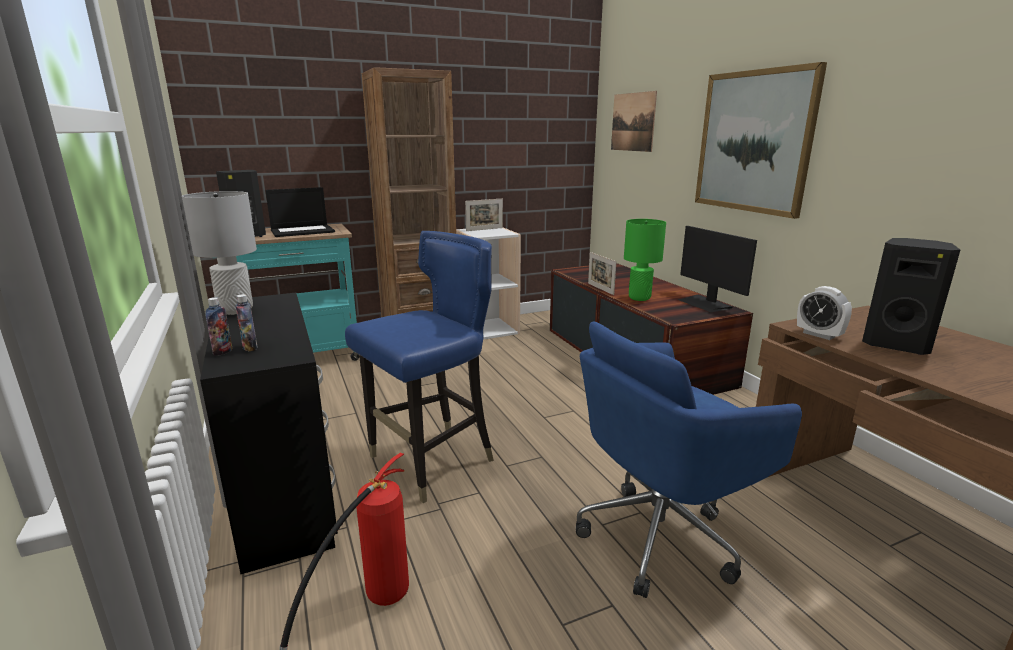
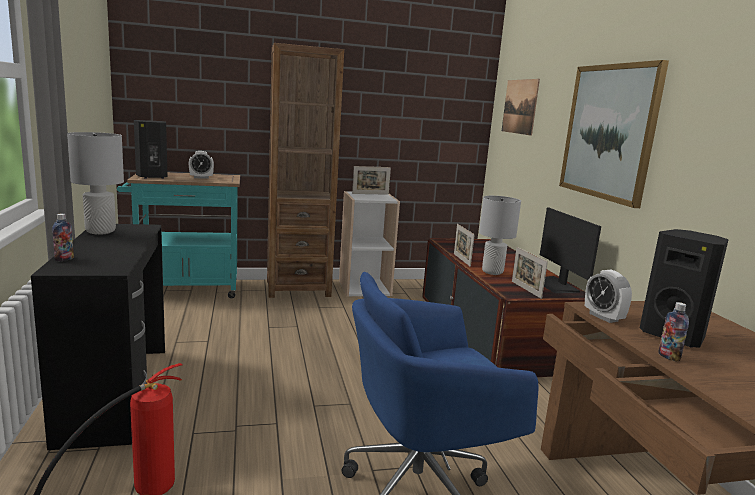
camera: 10 degrees right, 5 degrees down
bottle [235,294,258,352] -> bottle moved to [658,302,689,362]
laptop [265,187,335,237] -> alarm clock [189,151,214,179]
blue chair [345,231,494,503] -> none
green table lamp [624,219,666,301] -> grey table lamp [479,196,521,275]
none -> picture frame [512,247,548,299]

